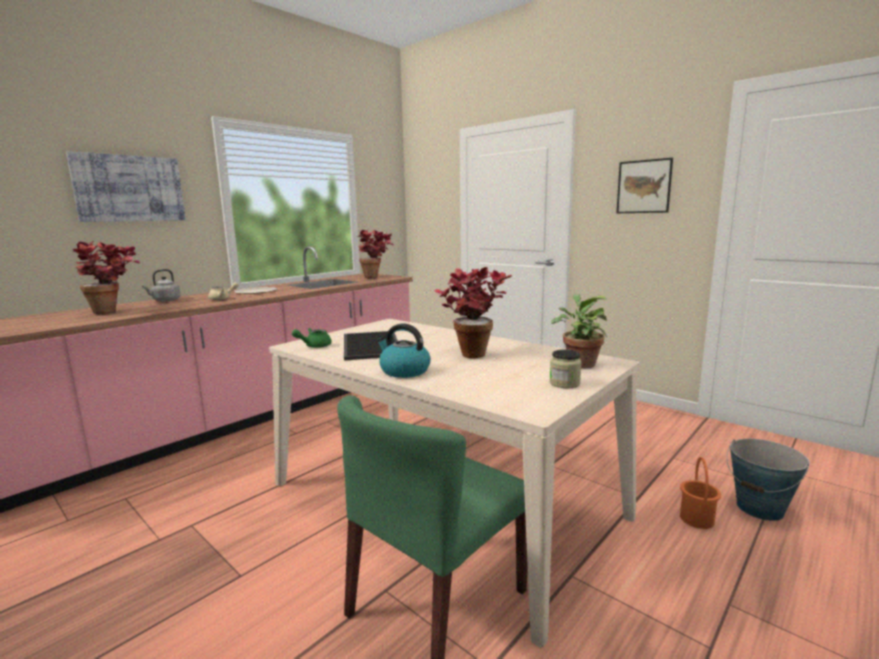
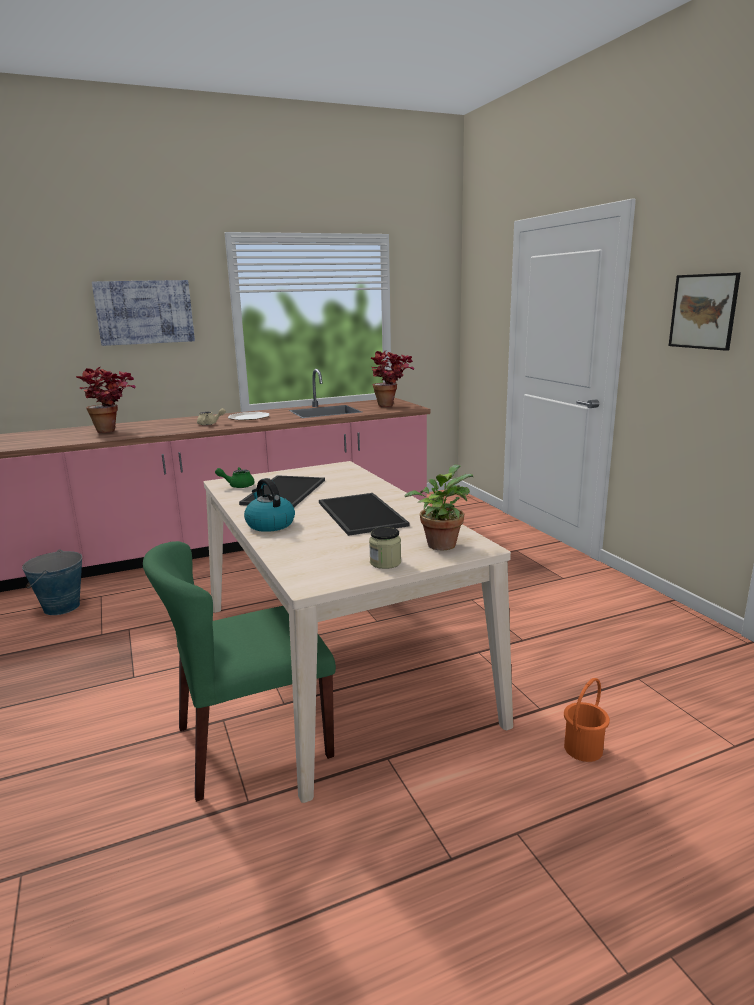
camera: 25 degrees right, 5 degrees up
grey kettle [142,269,181,302] -> none
potted plant [434,267,512,358] -> tray [319,493,410,536]
bucket [726,439,810,521] -> bucket moved to [22,549,82,615]

